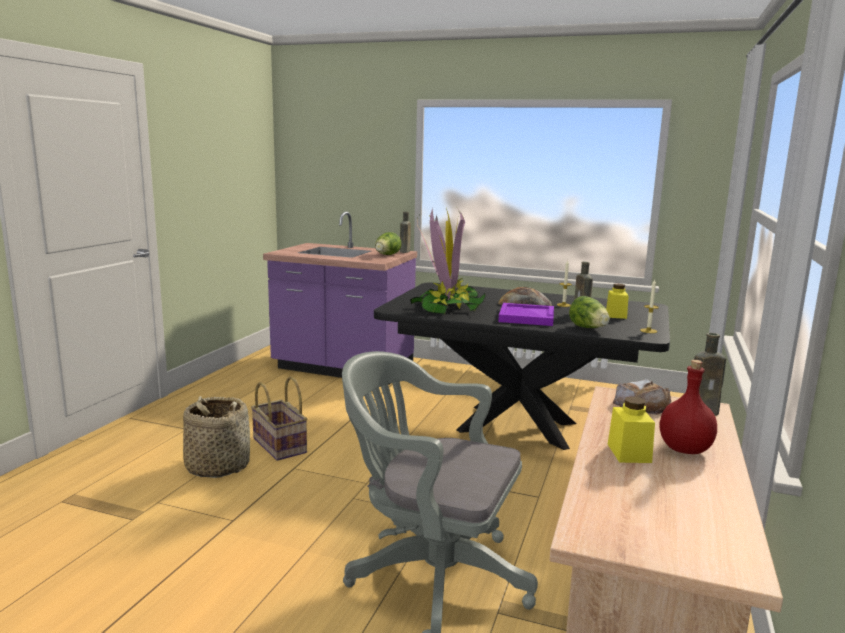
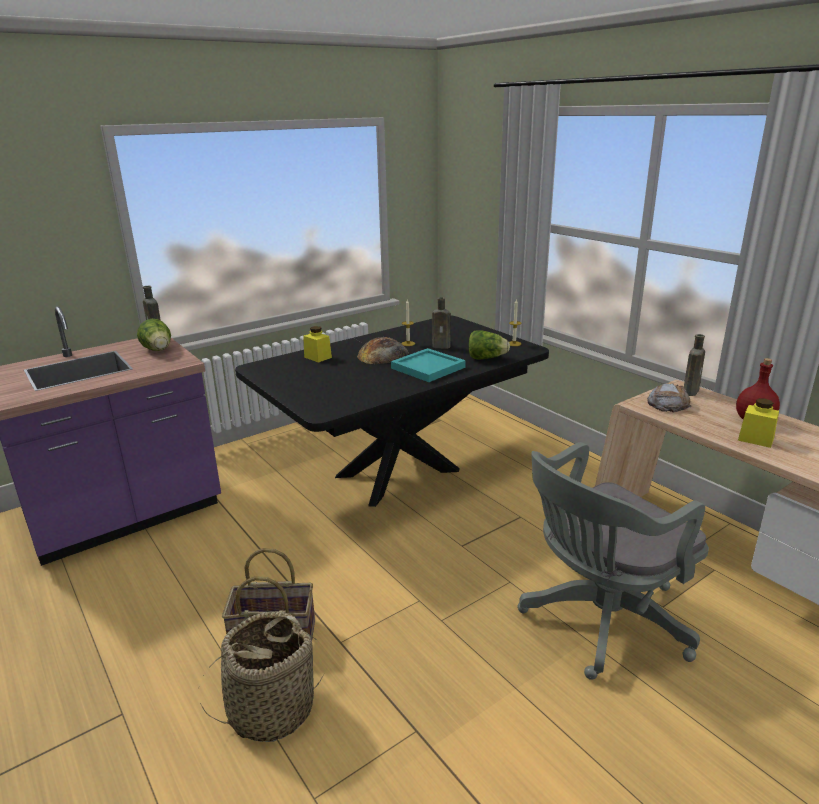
camera: 55 degrees left, 10 degrees up
potted plant [410,208,486,314] -> none
purple tray [498,303,554,326] -> turquoise tray [391,348,466,382]
yellow jar [606,284,629,319] -> yellow jar moved to [303,326,332,363]

